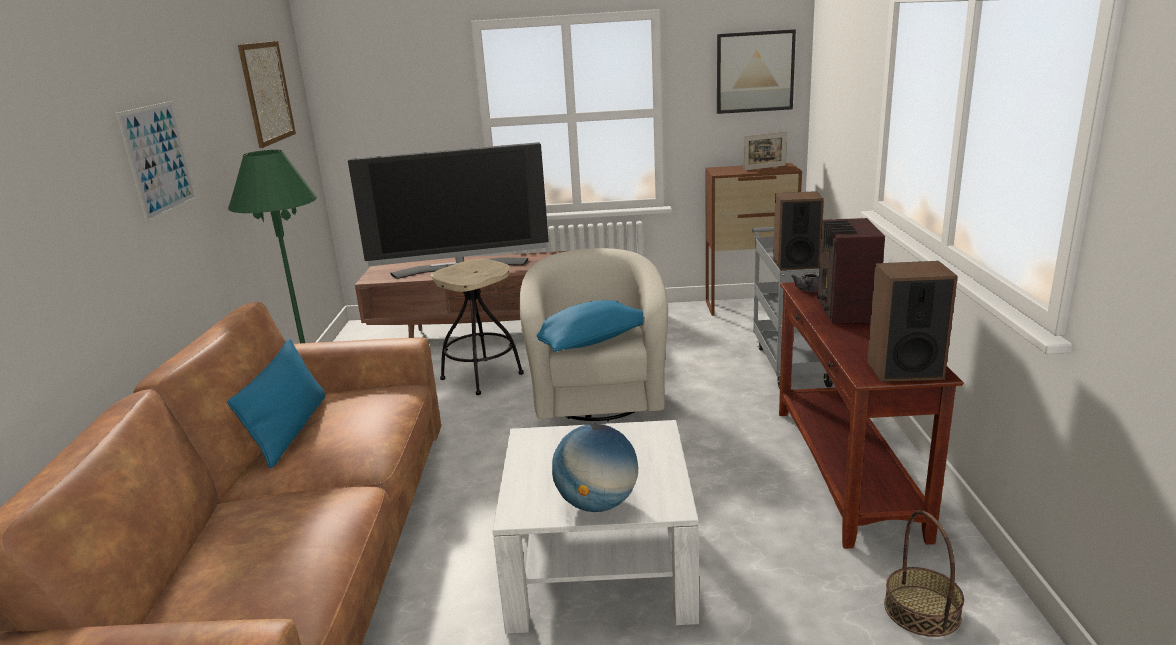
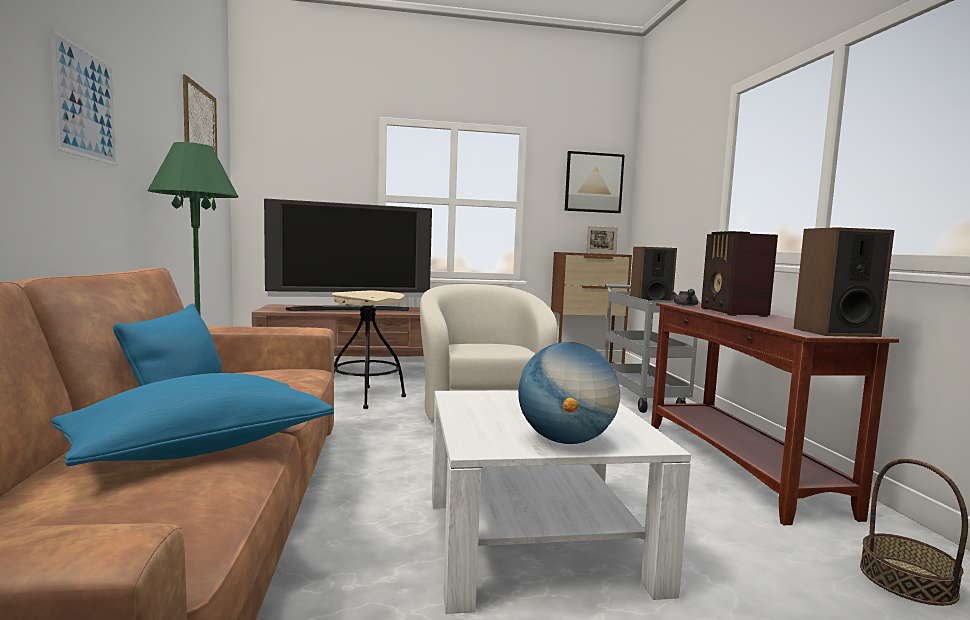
camera: 10 degrees left, 15 degrees down
blue pillow [536,300,643,352] -> blue pillow moved to [51,373,334,466]

